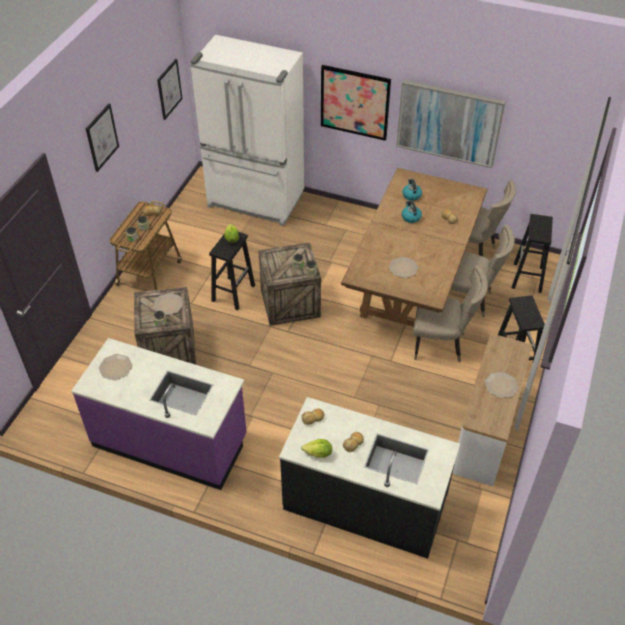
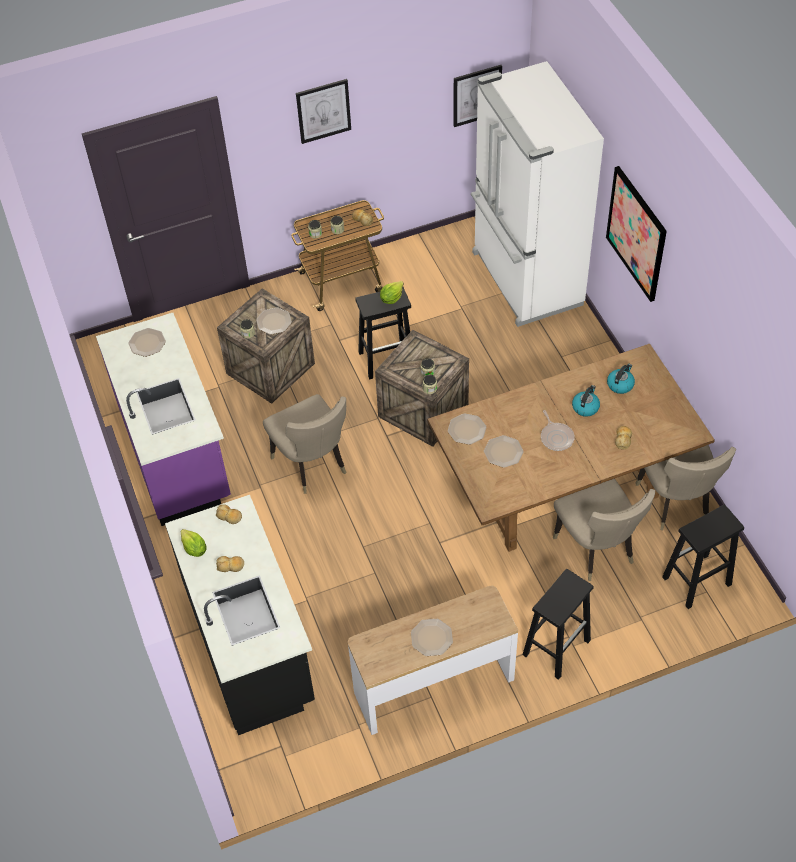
camera: 50 degrees right, 5 degrees up
picture [396,80,506,168] -> none
beige chair [413,265,488,362] -> beige chair moved to [263,394,347,494]
none -> plate [448,413,487,445]
none -> frying pan [541,410,575,451]

